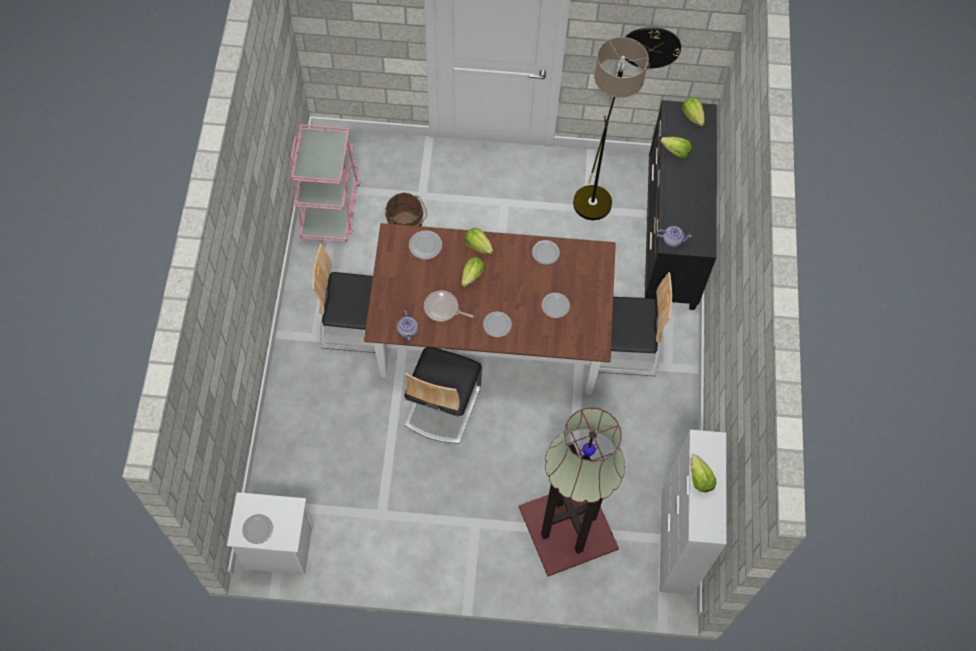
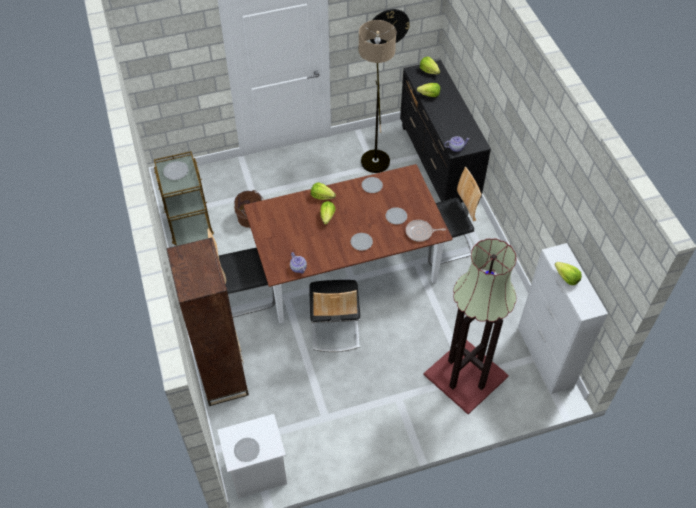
camera: 20 degrees left, 10 degrees down
pink cart [291,124,360,243] -> brown cart [154,151,214,246]
plate [409,230,442,260] -> plate moved to [163,161,189,180]
frying pan [424,290,474,322] -> frying pan moved to [406,220,446,242]
none -> brown bookcase [166,237,249,406]

